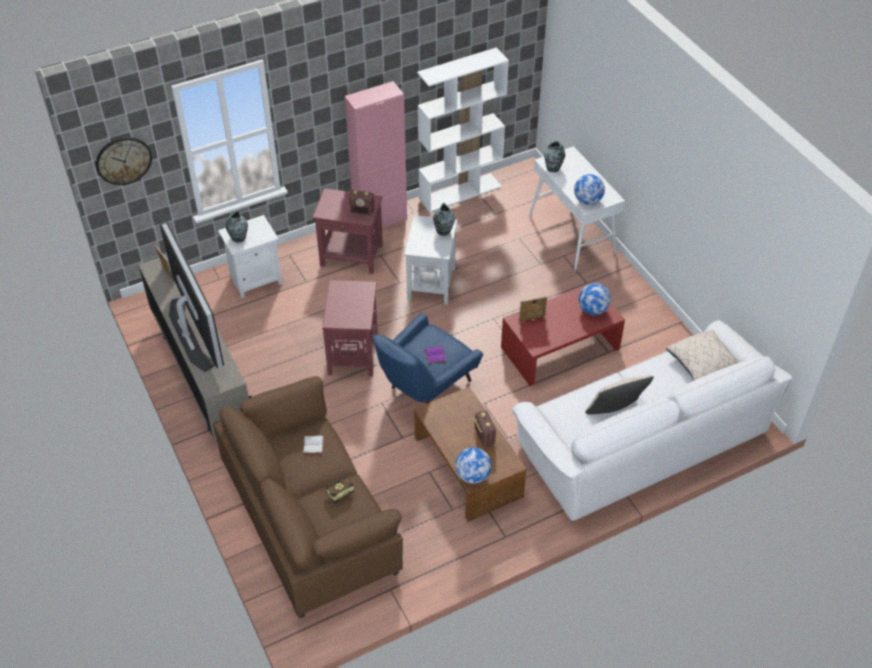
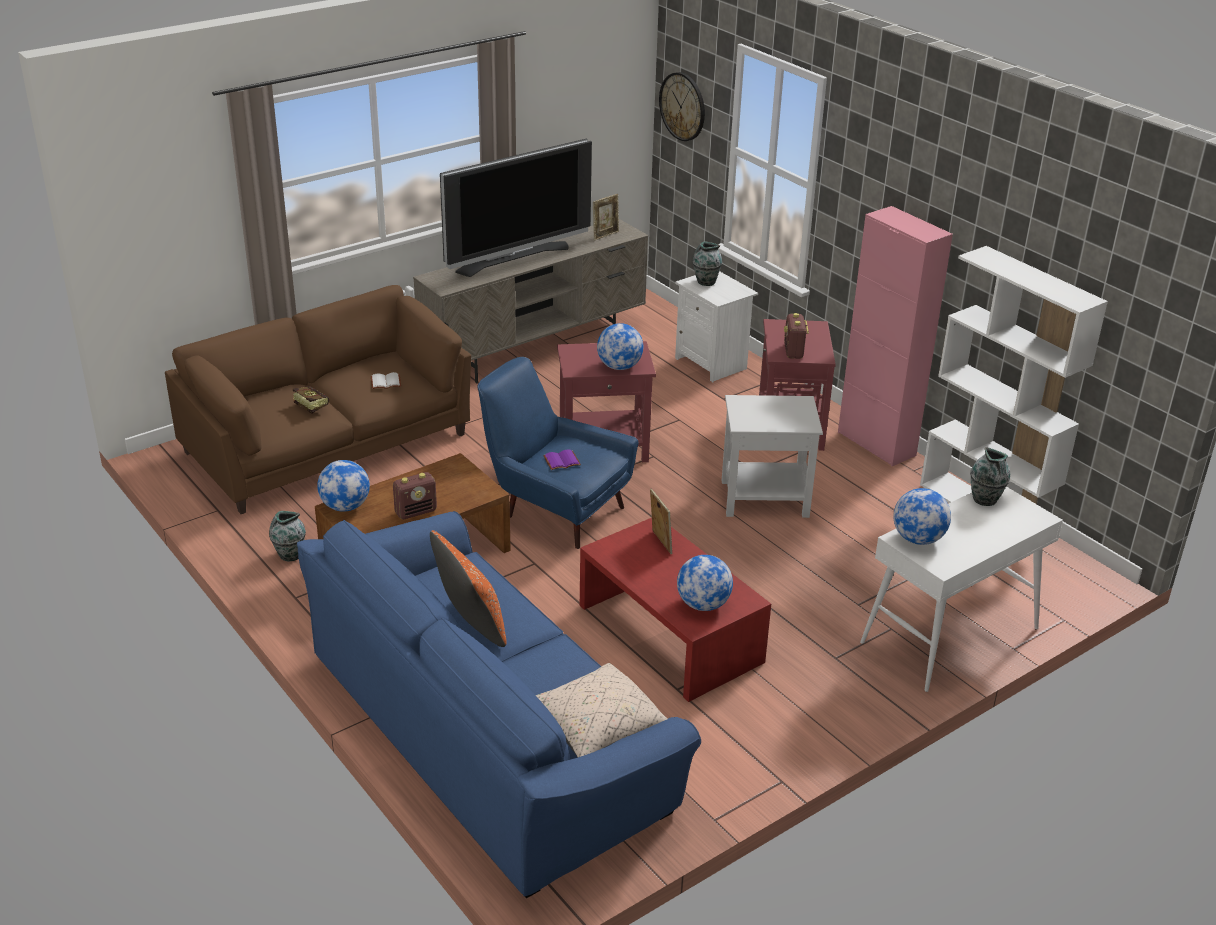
camera: 80 degrees right, 15 degrees down
vase [433,203,455,236] -> vase moved to [269,511,306,561]
white sofa [512,320,792,522] -> blue sofa [297,511,701,898]
beige pillow [585,375,654,415] -> orange pillow [430,530,507,647]
none -> globe [597,323,643,370]

